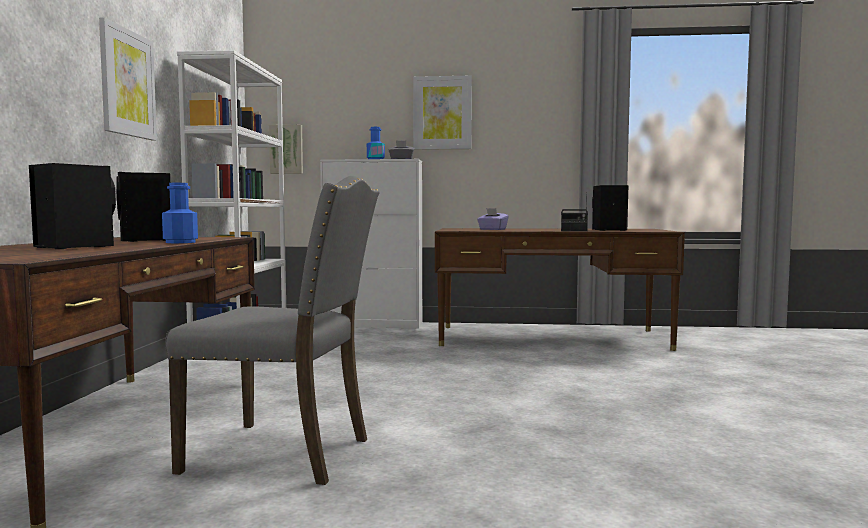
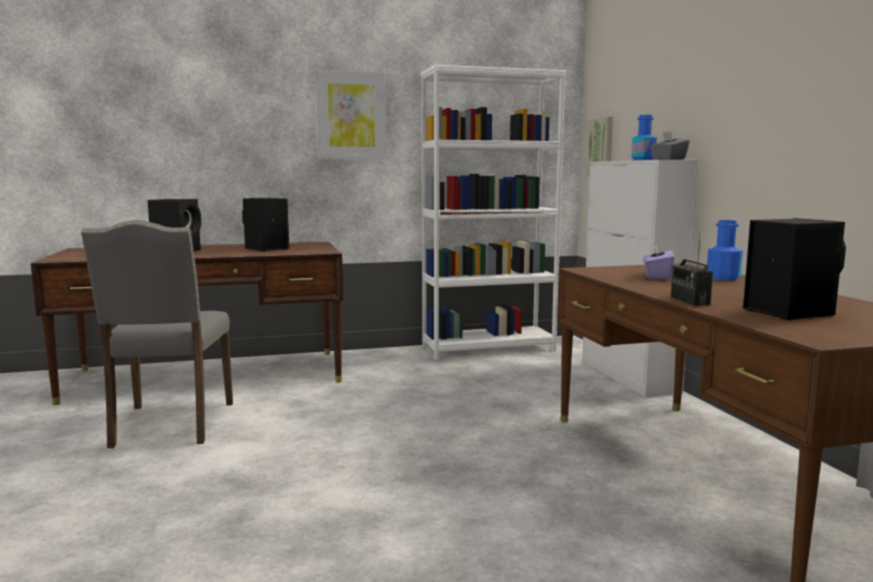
camera: 70 degrees right, 5 degrees up
blue bottle [162,183,198,243] -> blue bottle moved to [707,220,743,281]
picture [413,76,472,150] -> none

